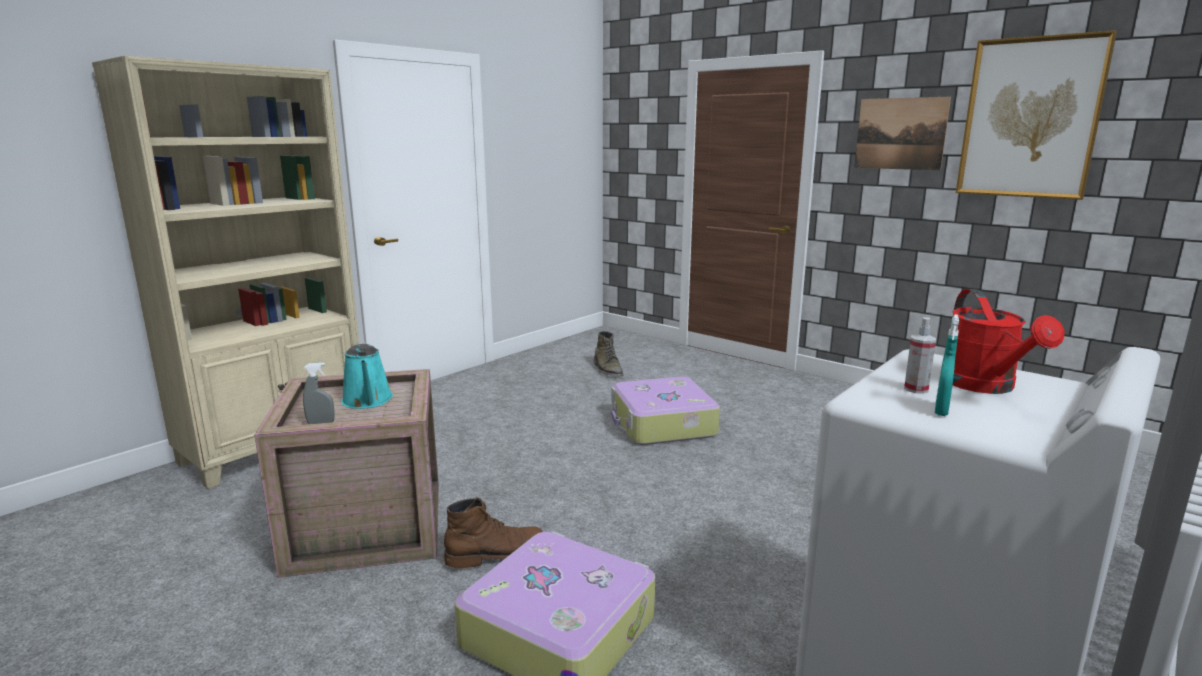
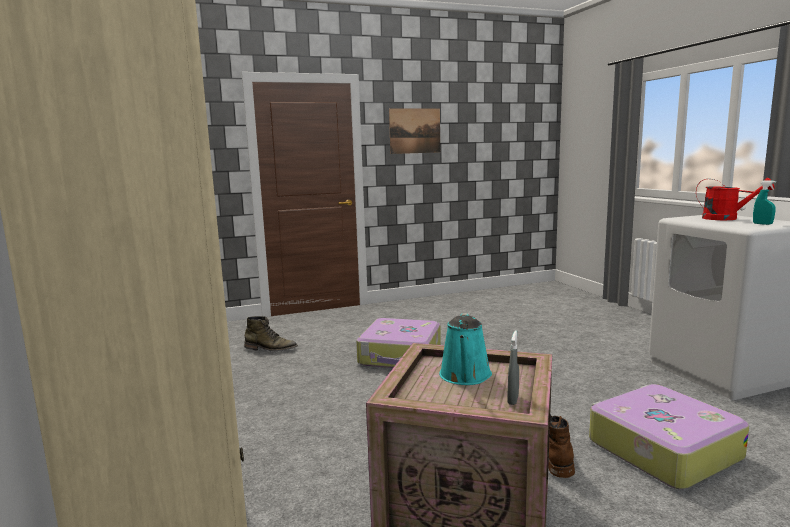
camera: 60 degrees left, 5 degrees down
turquoise watering can [341,342,393,409] -> turquoise watering can turned 90 degrees clockwise [439,313,492,385]
spray bottle [904,317,936,394] -> none
picture [956,30,1117,200] -> none

